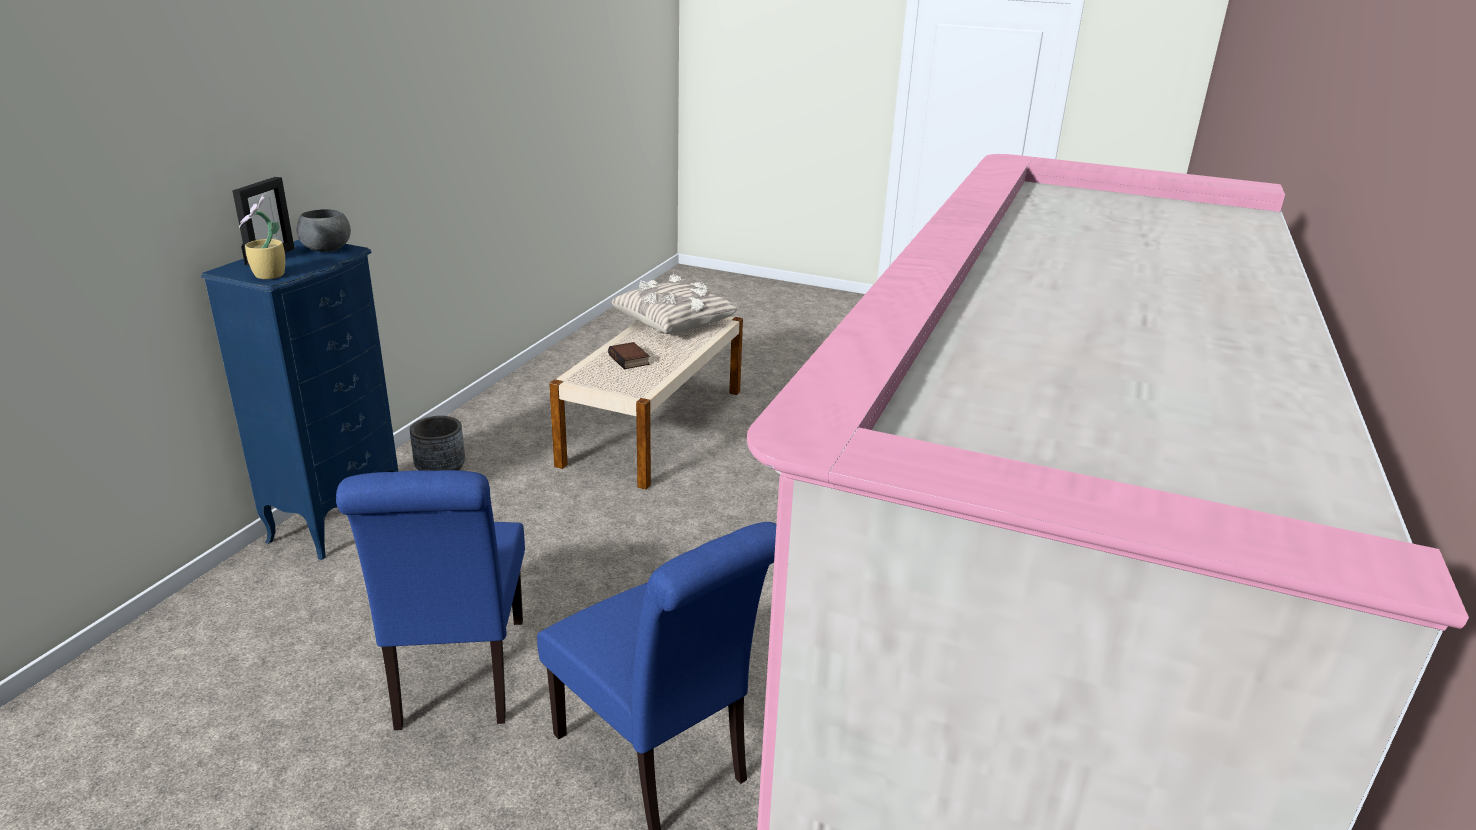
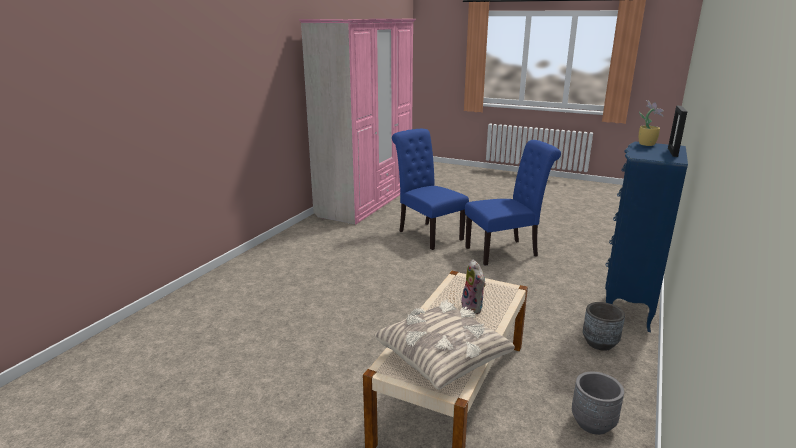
camera: 175 degrees left, 5 degrees down
grey bowl [297,209,351,252] -> none
blue chair [336,470,525,730] -> blue chair turned 75 degrees clockwise [465,140,561,265]
book [608,342,650,369] -> plush toy [461,260,486,314]
none -> grey planter [572,372,624,435]

